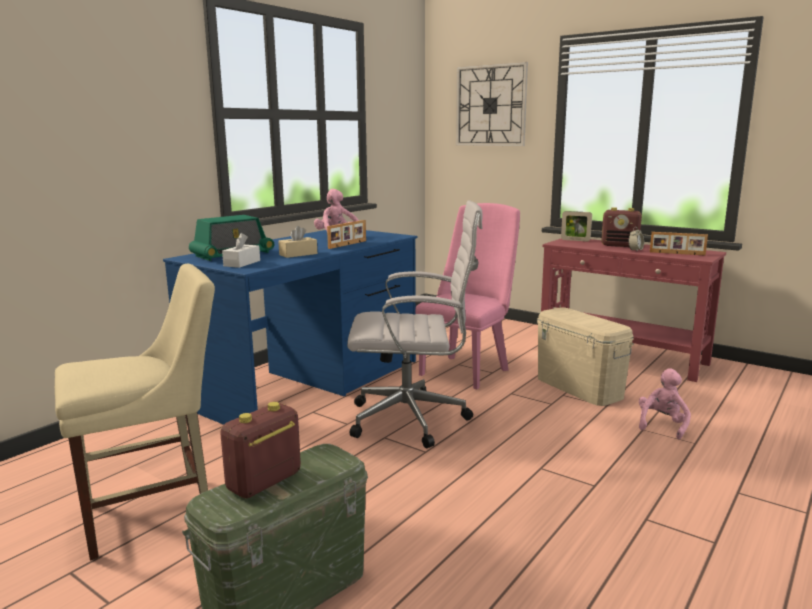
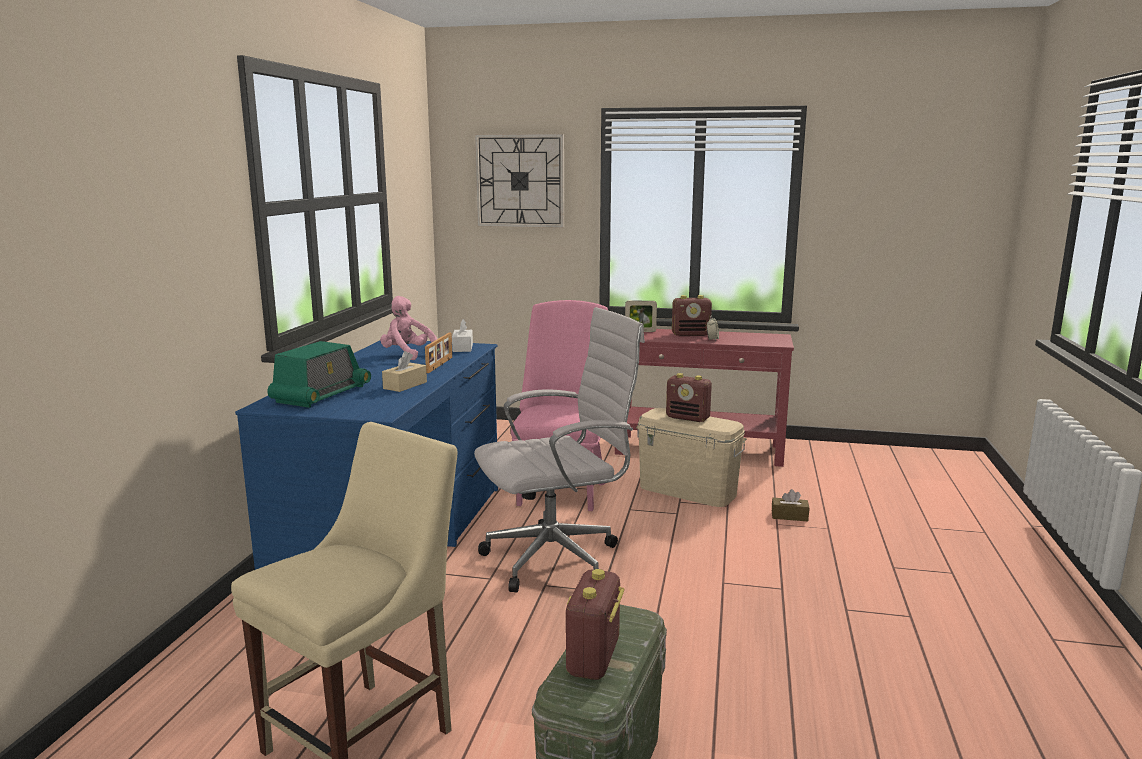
camera: 25 degrees left, 0 degrees up
white tissue box [222,233,260,268] -> white tissue box moved to [452,319,473,352]
pink plush toy [639,368,691,439] -> brown tissue box [772,489,809,521]
picture frame [650,232,708,256] -> none
none -> radio [666,373,712,422]

